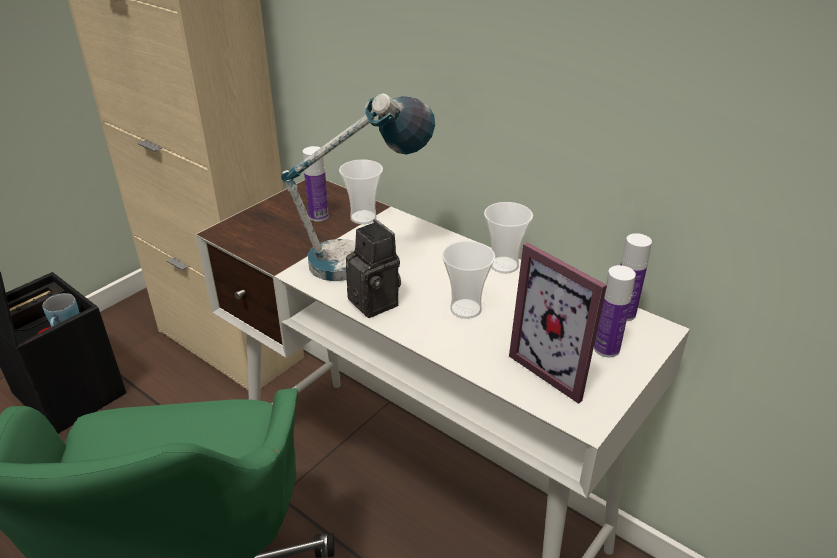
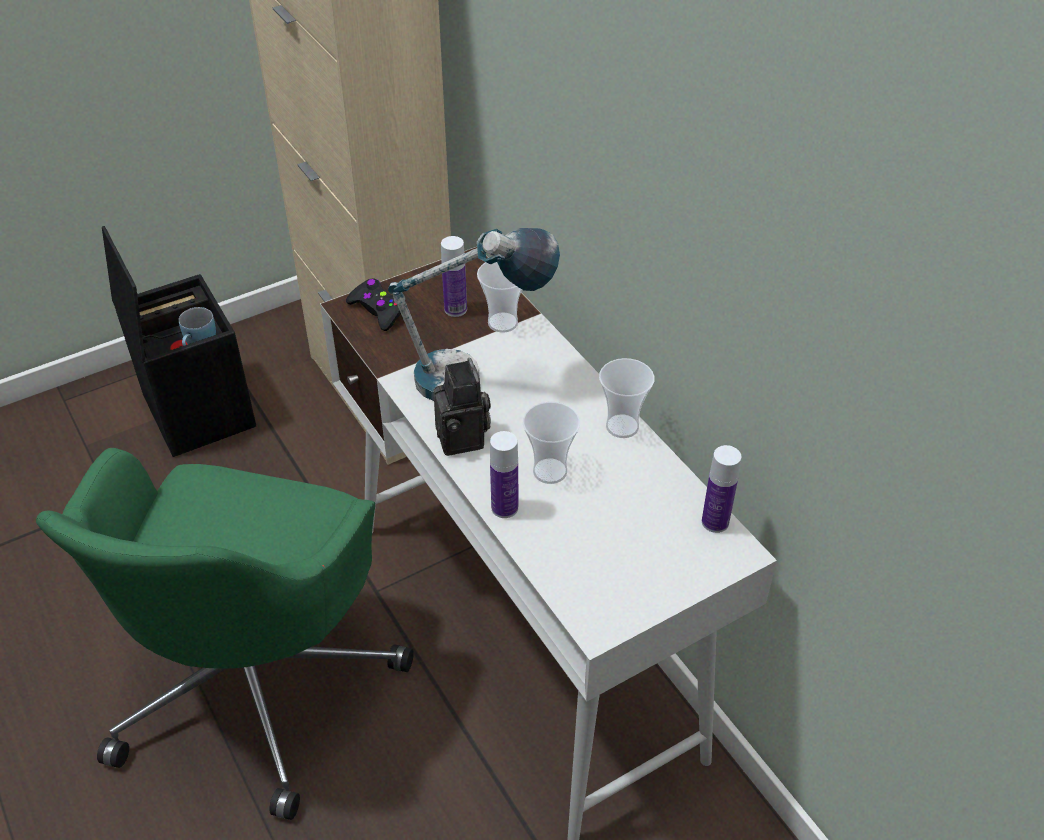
camera: 20 degrees right, 10 degrees up
picture frame [509,243,607,404] -> none
bottle [594,265,636,358] -> bottle moved to [490,431,518,518]
none -> black game controller [346,279,401,331]

